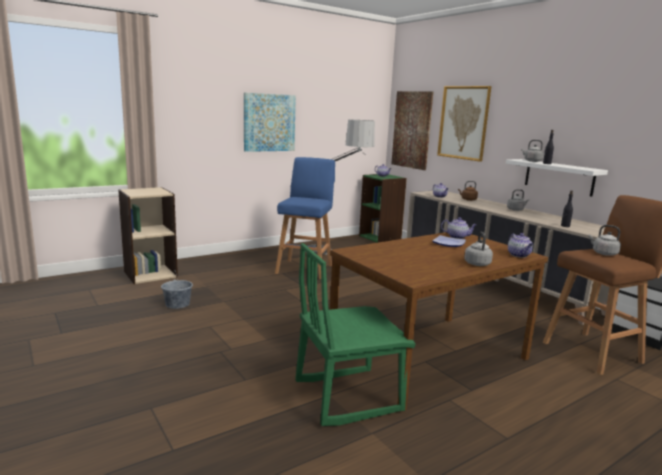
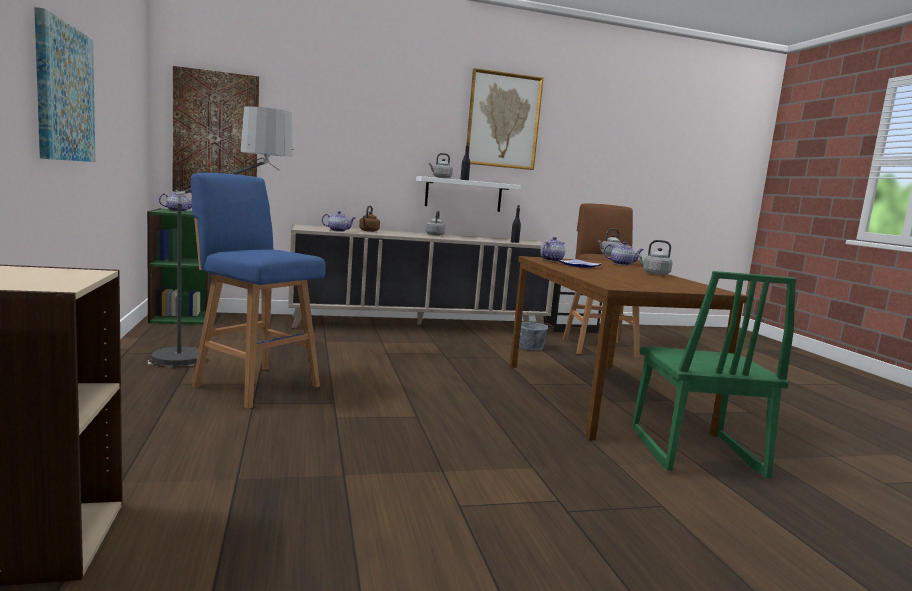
camera: 70 degrees left, 5 degrees down
grey bucket [161,271,193,309] -> grey bucket moved to [519,309,548,351]
picture [437,86,491,162] -> picture moved to [466,68,544,170]

